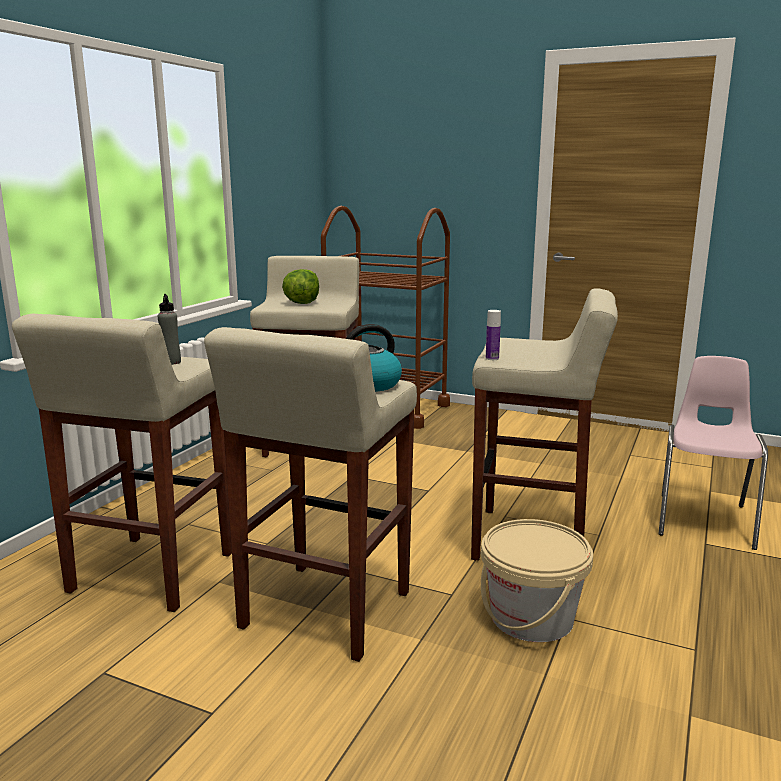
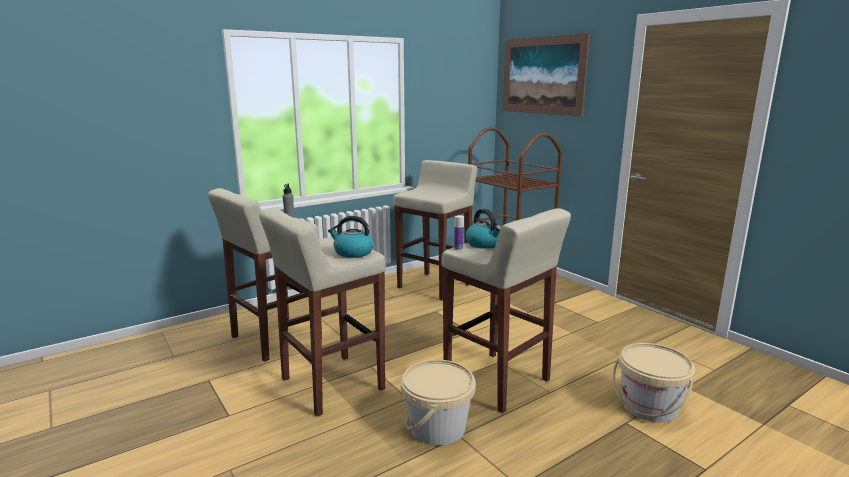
camera: 30 degrees right, 0 degrees up
lettuce [282,269,319,304] -> none
pink chair [658,356,768,550] -> beige bucket [613,343,695,422]
none -> kettle [465,209,501,249]
none -> picture [503,33,590,117]

